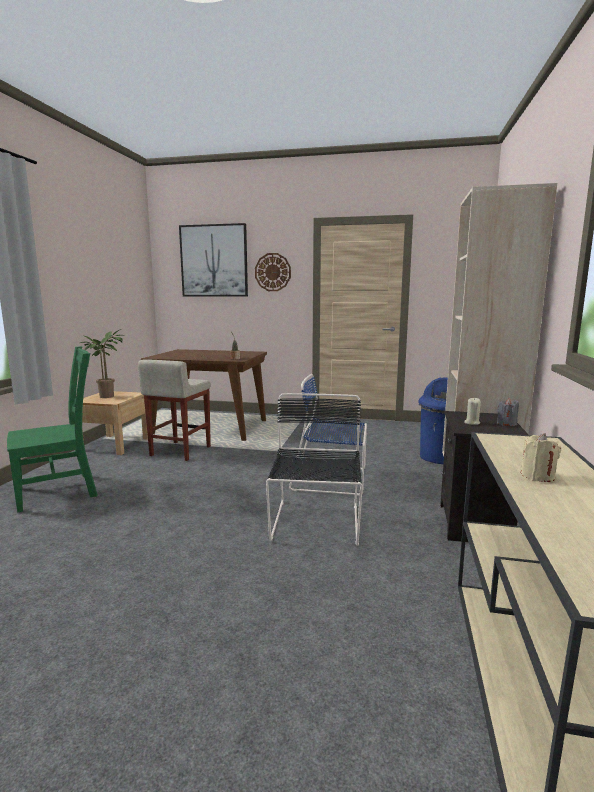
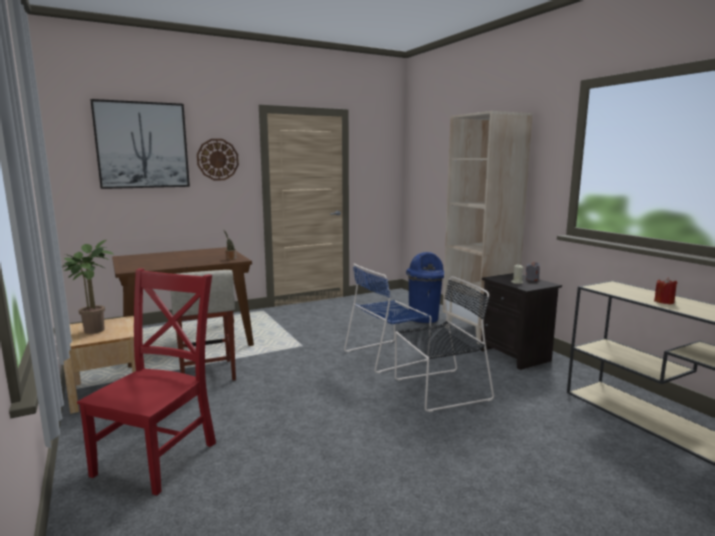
camera: 40 degrees left, 0 degrees up
green chair [7,346,98,513] -> red chair [77,268,216,495]
black chair [266,393,363,546] -> black chair turned 105 degrees clockwise [395,276,494,412]
beige candle [520,433,561,482] -> red candle [654,277,677,304]

